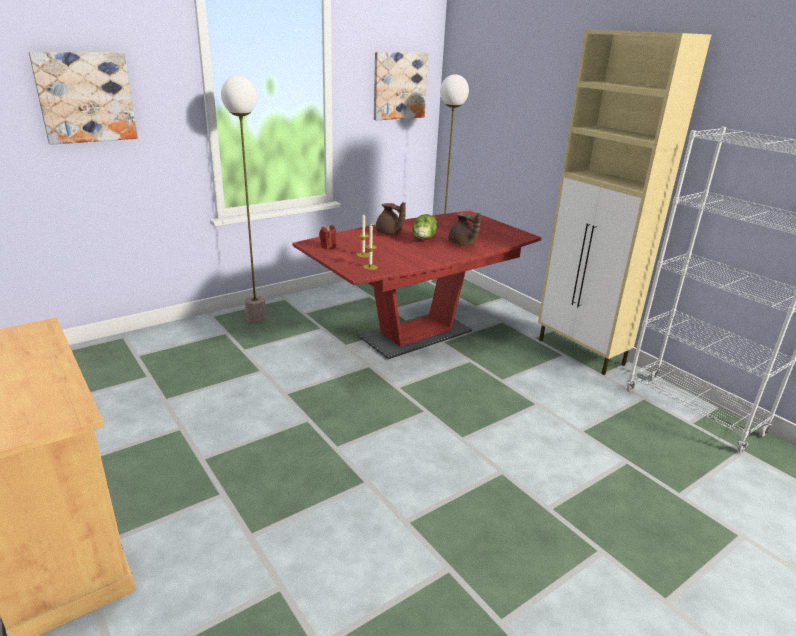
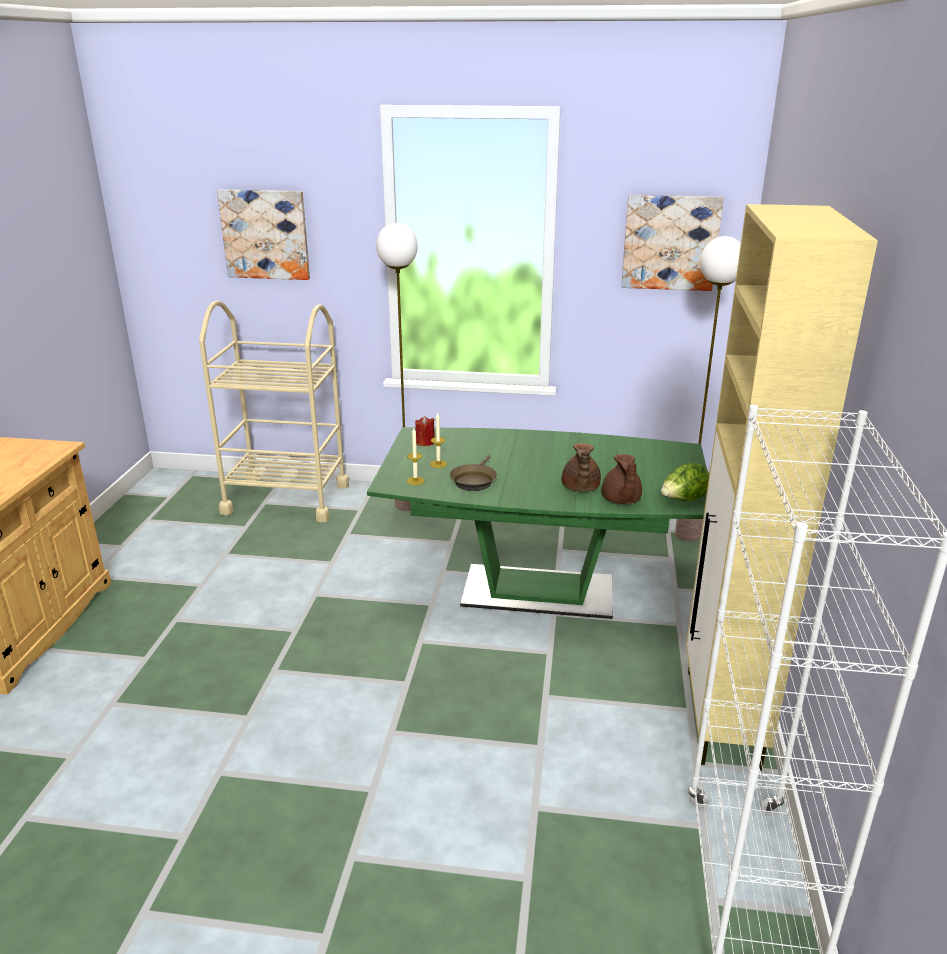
camera: 45 degrees right, 0 degrees up
red dining table [292,211,542,359] -> green dining table [367,427,707,619]
brown teapot [376,202,406,234] -> brown teapot moved to [602,454,642,504]
lettuce [412,214,437,240] -> lettuce moved to [661,463,709,501]
none -> beige cart [199,300,349,522]
none -> brown frying pan [450,455,497,491]

